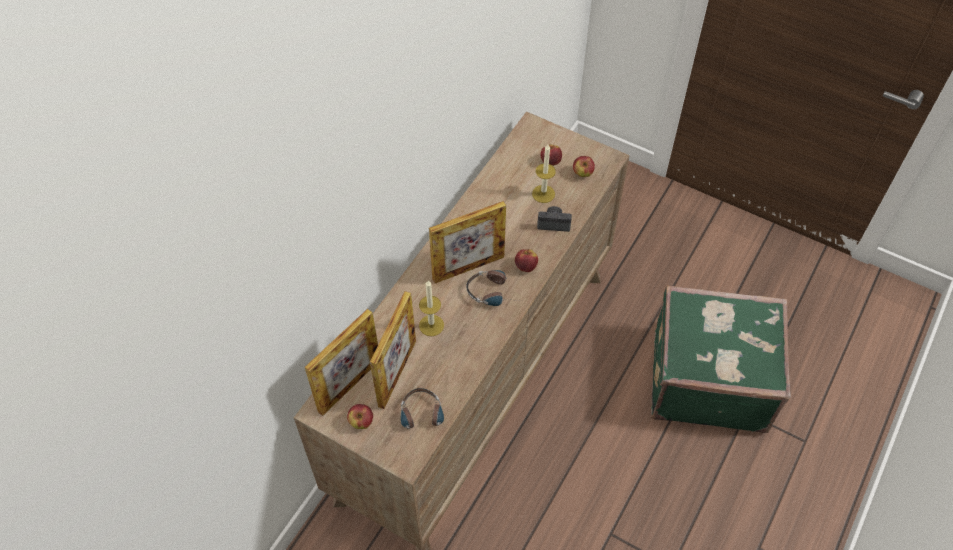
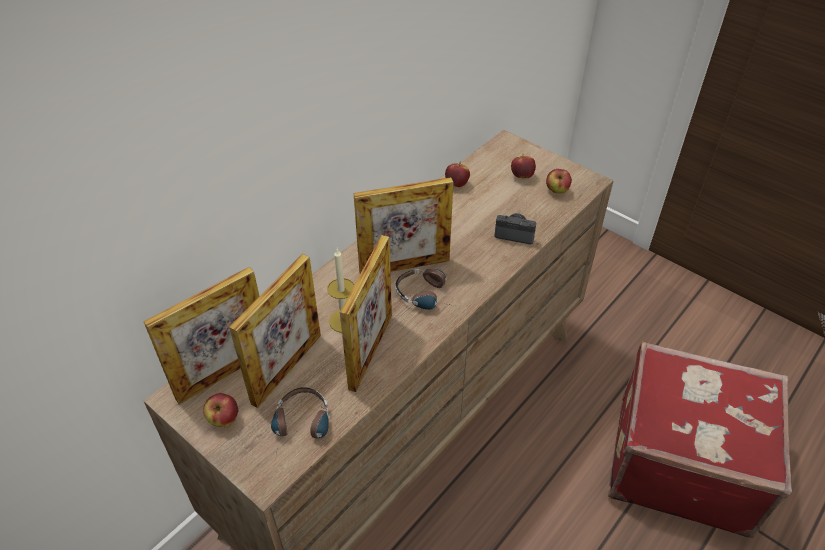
camera: 10 degrees right, 10 degrees down
apple [515,249,538,272] -> apple moved to [445,161,470,187]
candle [532,145,556,203] -> none
green suitcase [651,285,791,433] -> red suitcase [608,341,792,538]
none -> picture frame [340,235,392,392]

